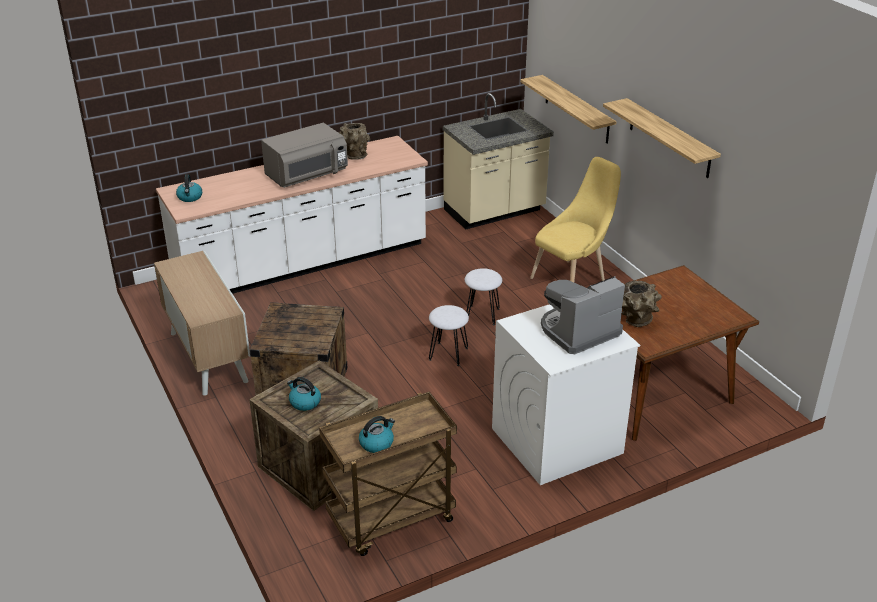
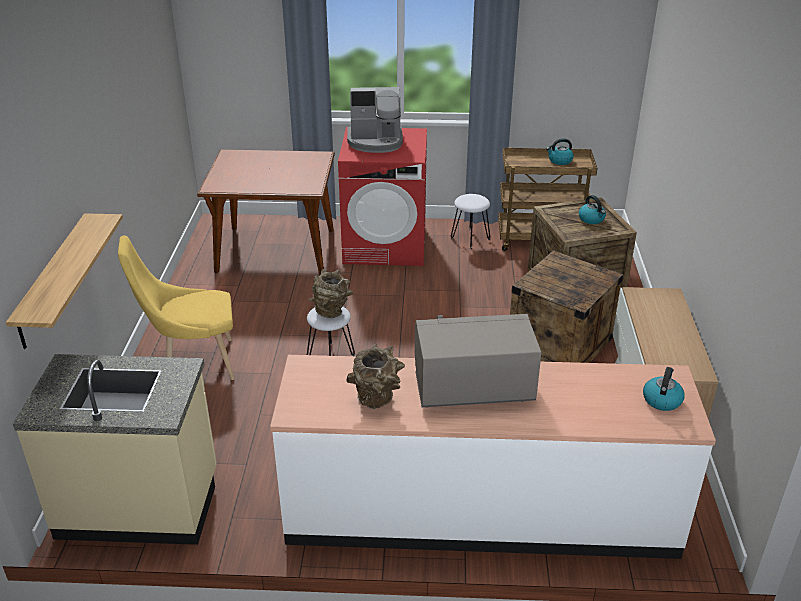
camera: 150 degrees left, 0 degrees up
white stool [429,305,469,366] -> white stool moved to [451,194,490,249]
white washing machine [492,304,640,485] -> red washing machine [338,127,427,266]
shelf [603,98,721,178] -> none
brown vase [622,280,662,327] -> brown vase moved to [308,269,353,318]

